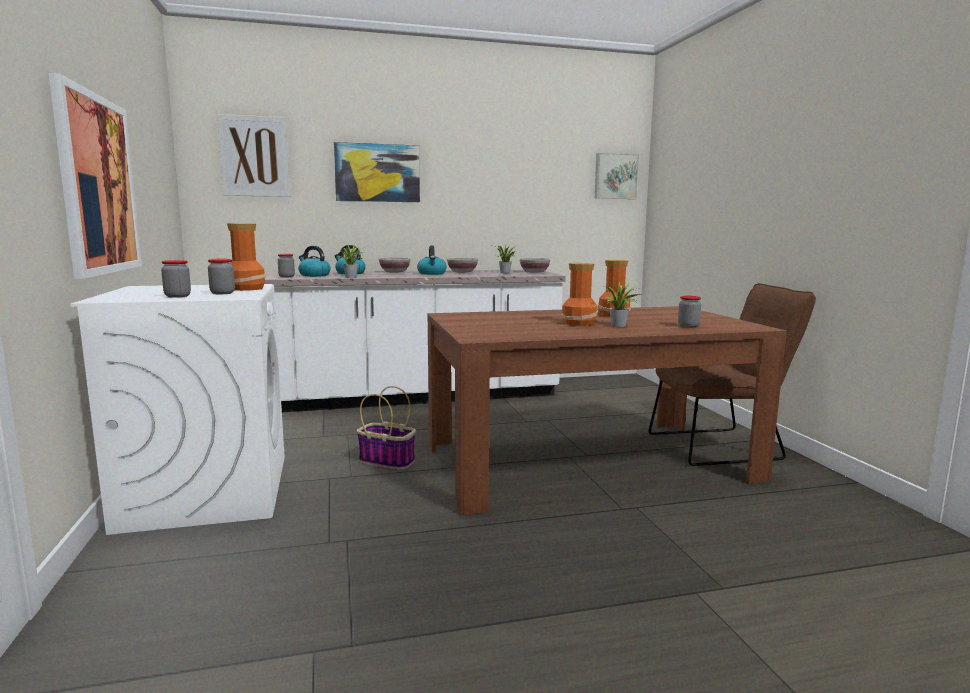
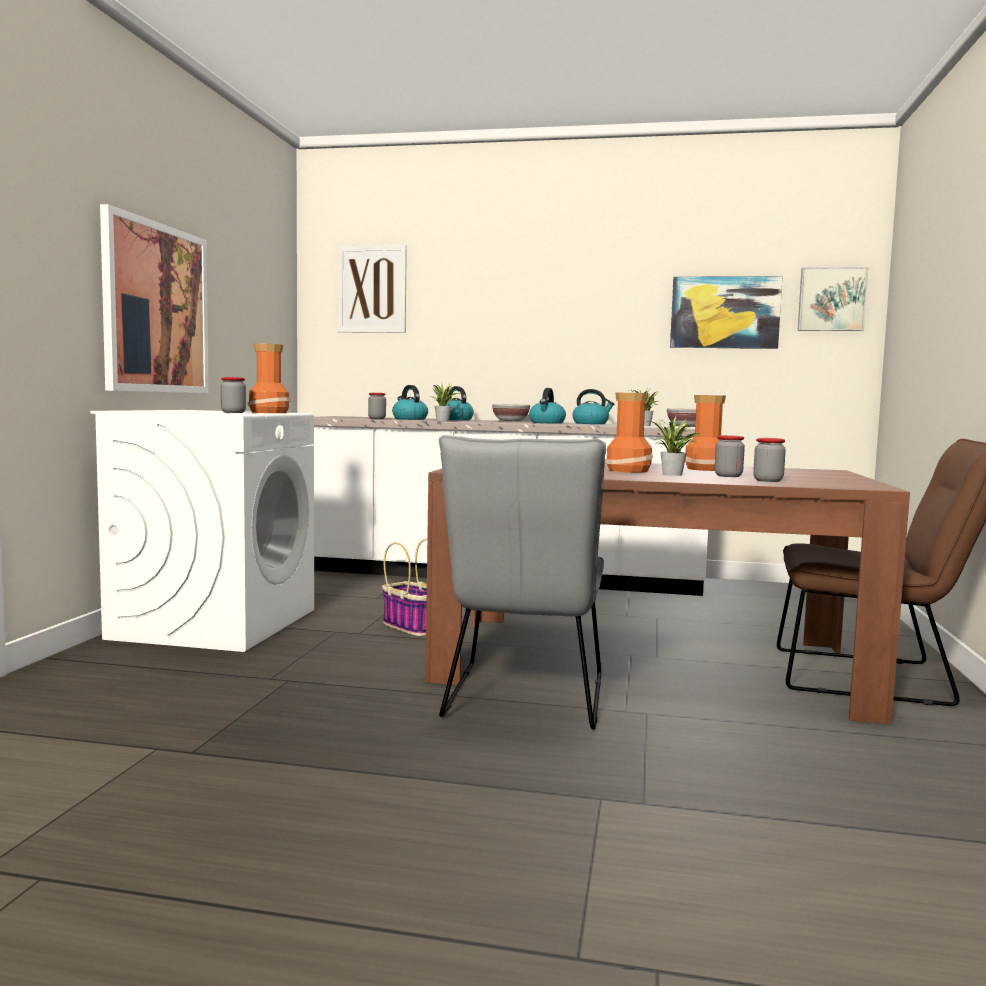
camera: 25 degrees right, 5 degrees down
jar [161,260,191,298] -> jar moved to [715,435,745,477]
picture [334,142,420,202] -> picture moved to [670,276,782,349]
bowl [447,258,478,273] -> kettle [572,389,614,424]
none -> grey chair [439,435,606,730]

